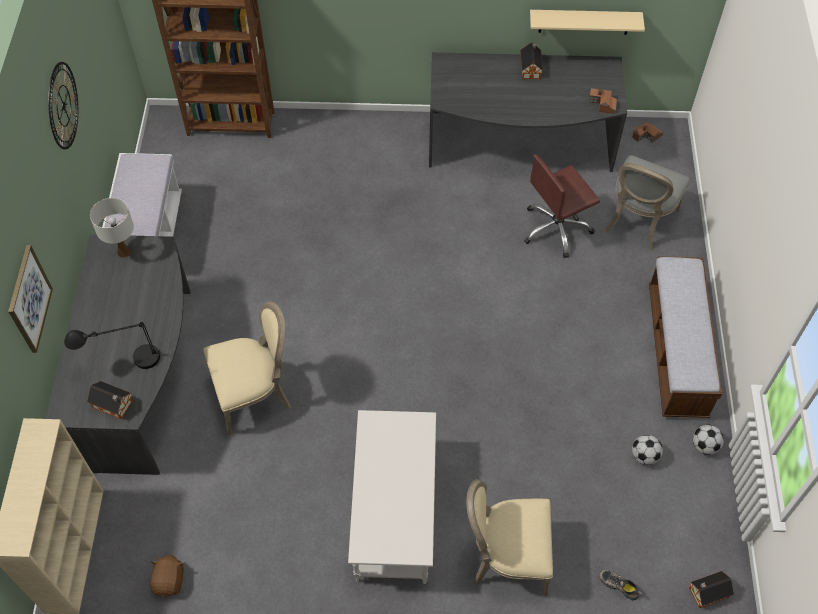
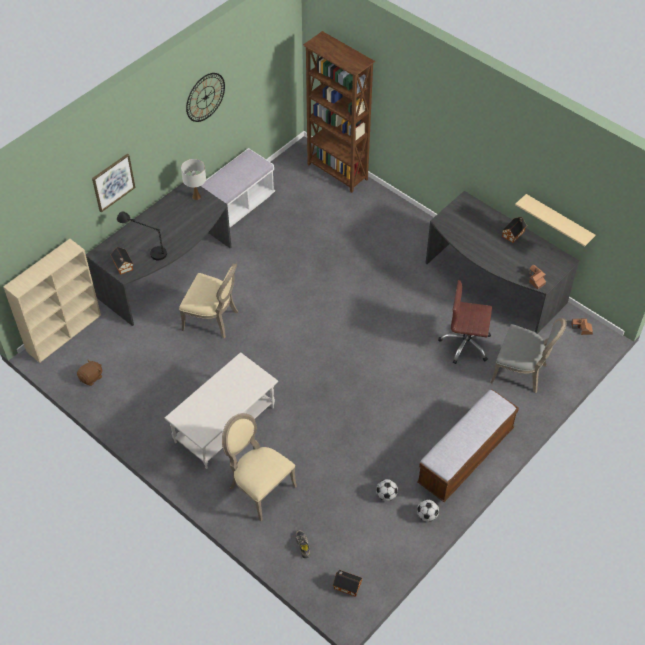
camera: 40 degrees right, 5 degrees down
grey chair [605,155,690,249] -> grey chair turned 135 degrees counterclockwise [490,318,567,394]

